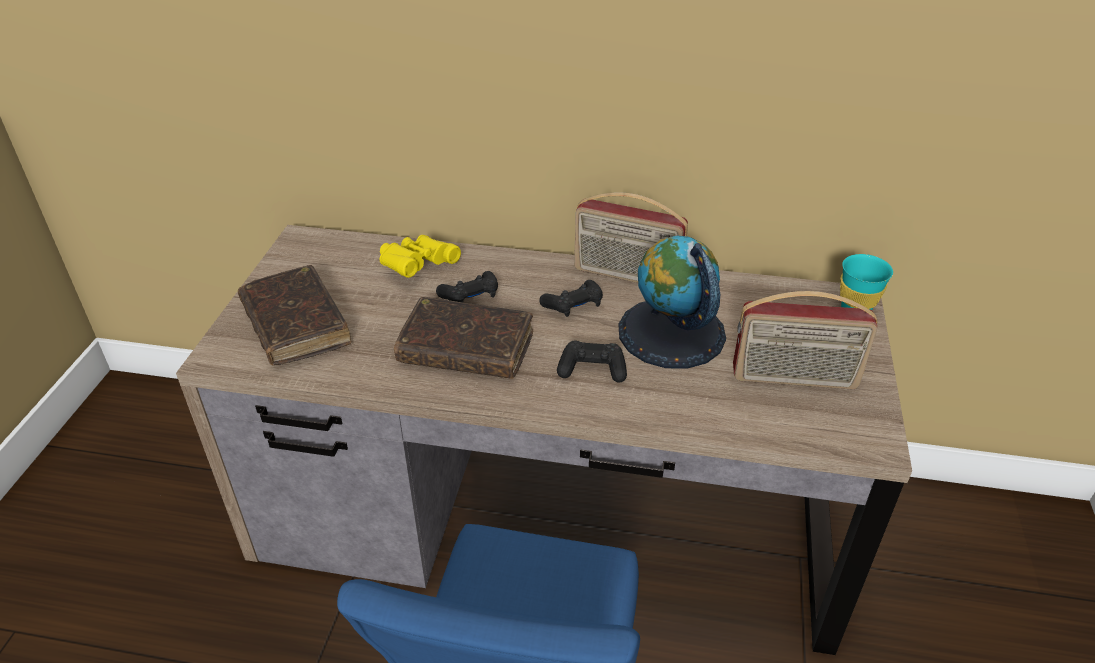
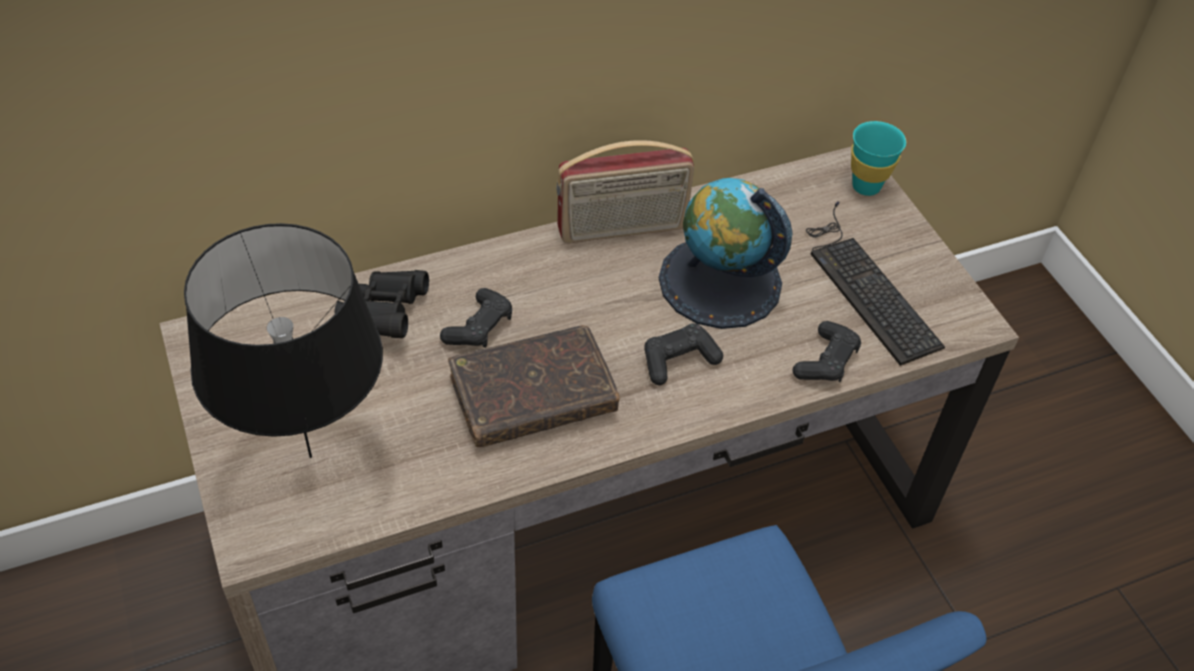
camera: 35 degrees left, 10 degrees up
brown book [238,265,352,366] -> black table lamp [184,223,383,458]
yellow binoculars [380,235,461,278] -> black binoculars [335,270,429,338]
black game controller [539,280,603,317] -> black game controller moved to [793,321,861,382]
radio [733,291,877,389] -> keyboard [806,201,945,366]

